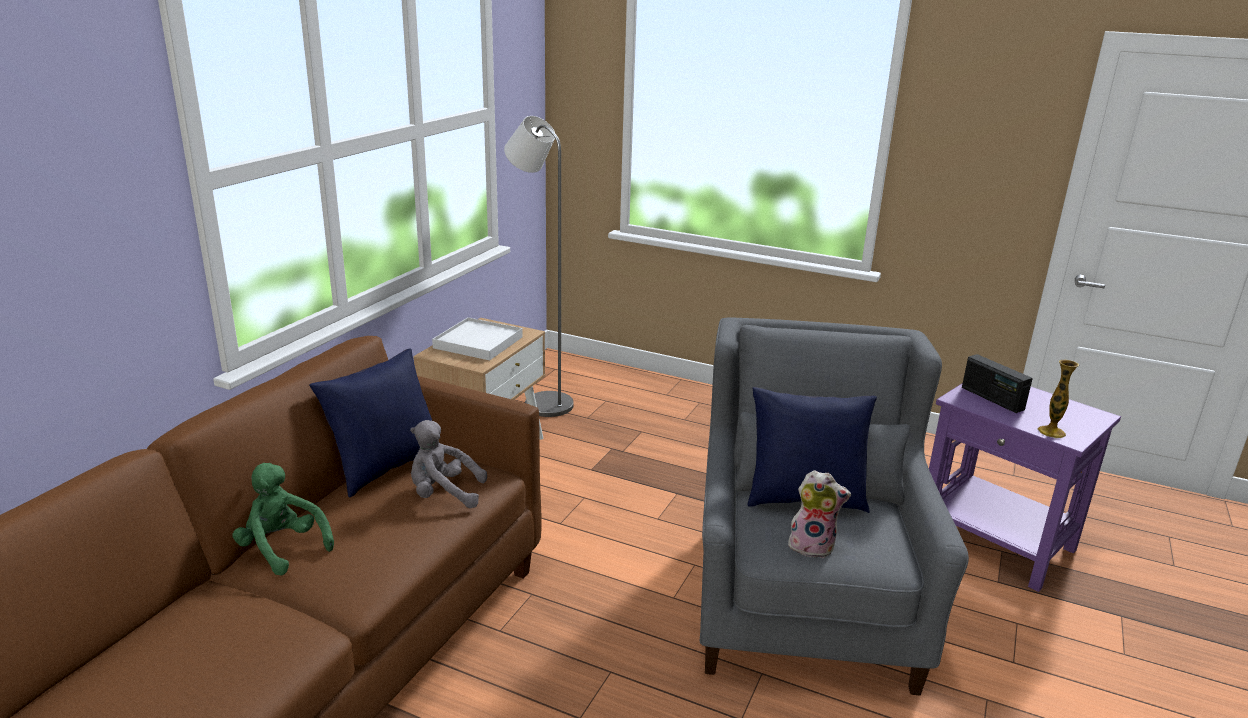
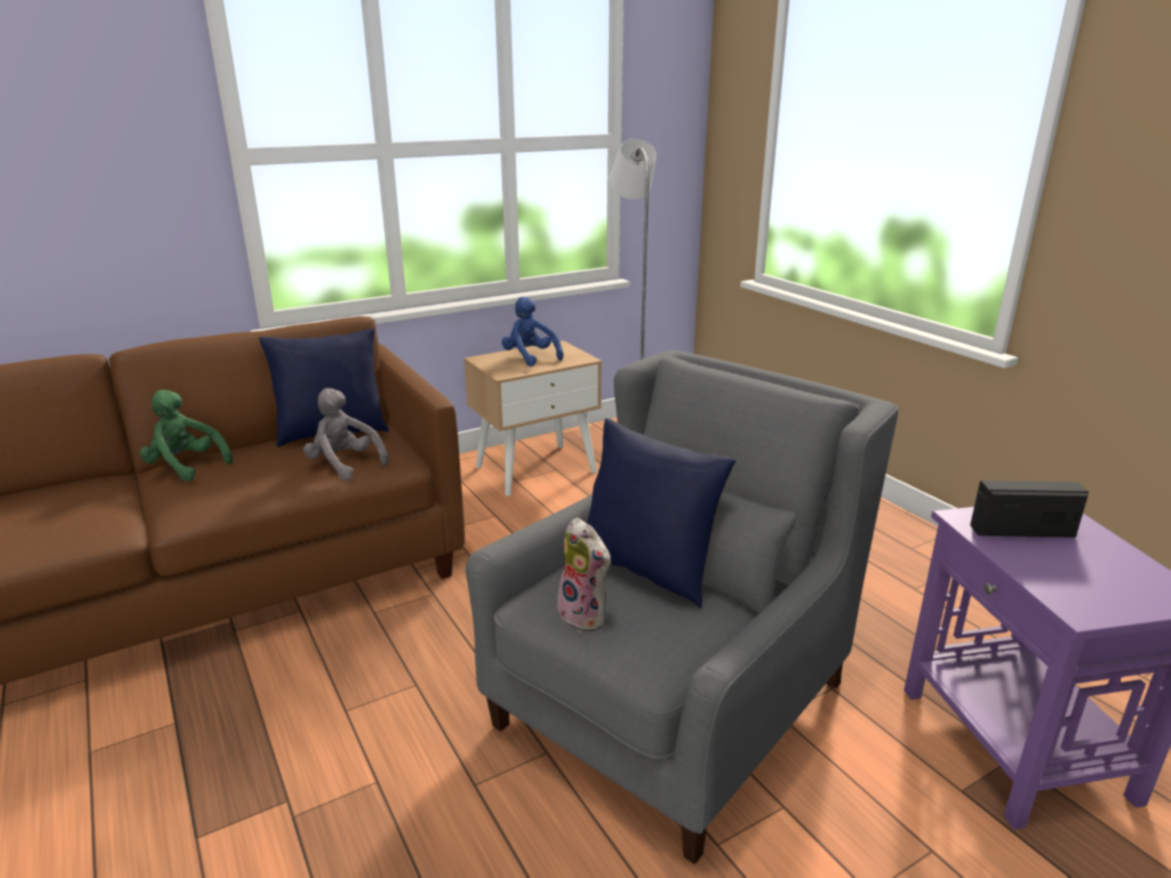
camera: 35 degrees right, 0 degrees up
green plush toy [233,463,334,575] -> green plush toy turned 45 degrees counterclockwise [139,390,233,481]
white tray [432,317,523,361] -> blue plush toy [502,297,563,366]
radio [962,354,1033,413] -> radio turned 90 degrees clockwise [970,480,1089,538]
vase [1037,360,1079,438] -> none

